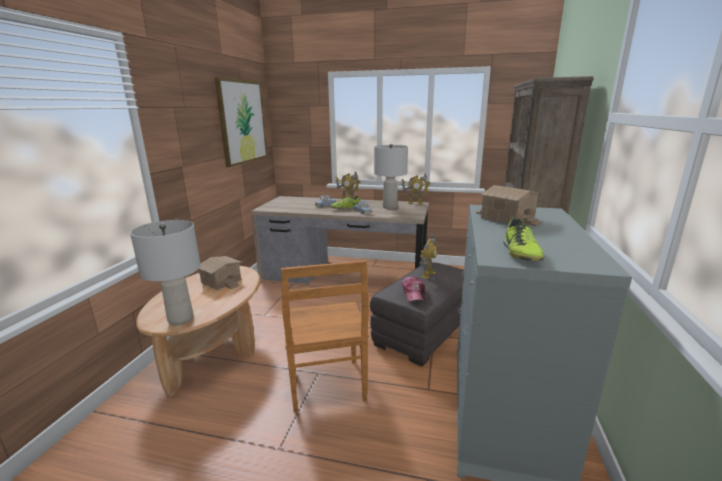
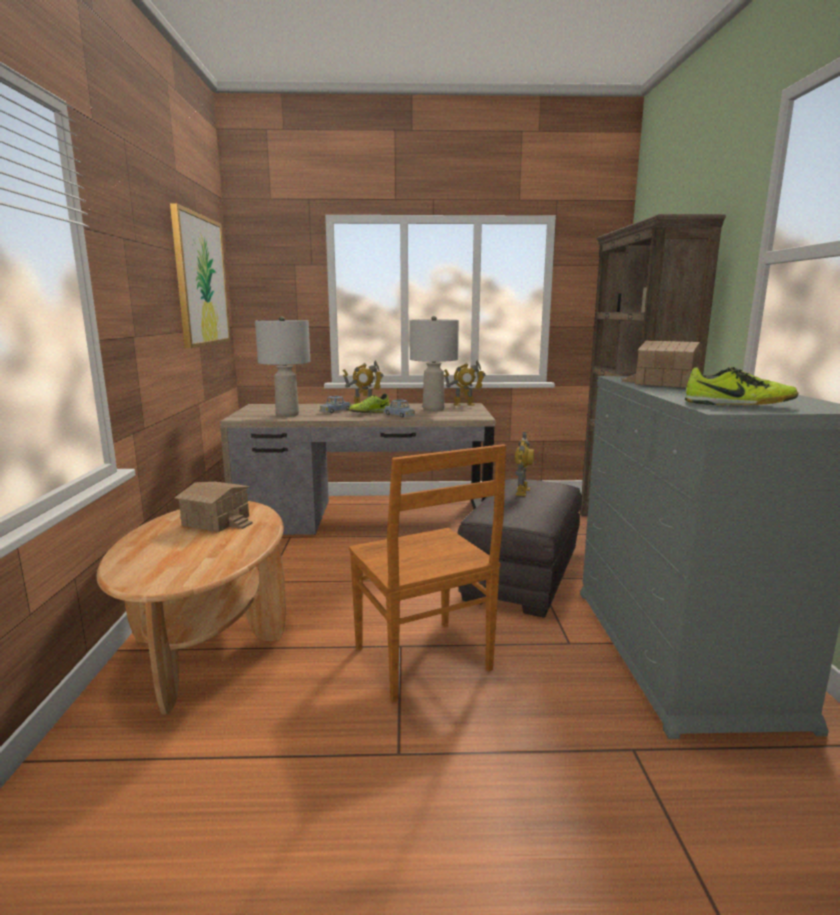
camera: 15 degrees left, 5 degrees down
grey table lamp [130,220,201,326] -> grey table lamp moved to [255,316,310,417]
cap [402,276,426,302] -> none
shoe [503,218,545,261] -> shoe turned 60 degrees counterclockwise [685,367,798,405]

